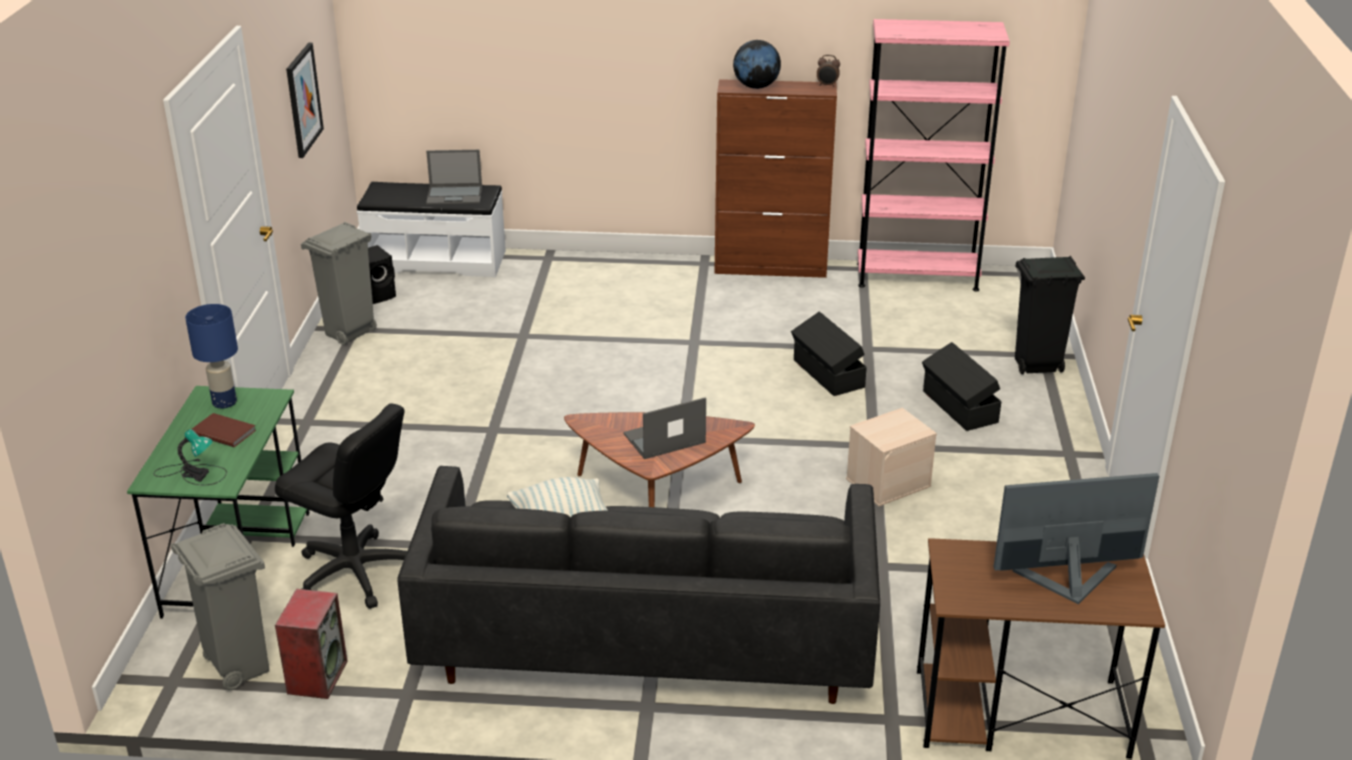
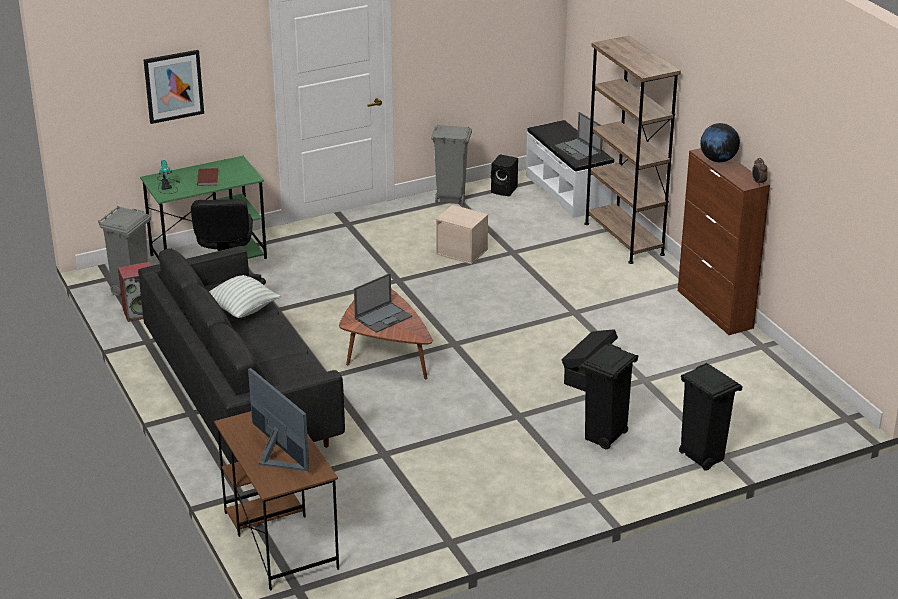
camera: 60 degrees right, 0 degrees up
blue table lamp [185,304,238,408] -> none
picture [286,43,324,158] -> picture moved to [143,50,204,124]
laptop [623,397,706,459] -> laptop turned 105 degrees clockwise [354,273,412,333]
beige storage box [846,408,937,506] -> beige storage box moved to [435,205,488,264]
pink bookcase [857,19,1010,291] -> none
black storage box [922,342,1001,431] -> black trash can [579,344,638,449]
none -> brown bookcase [584,36,681,264]

